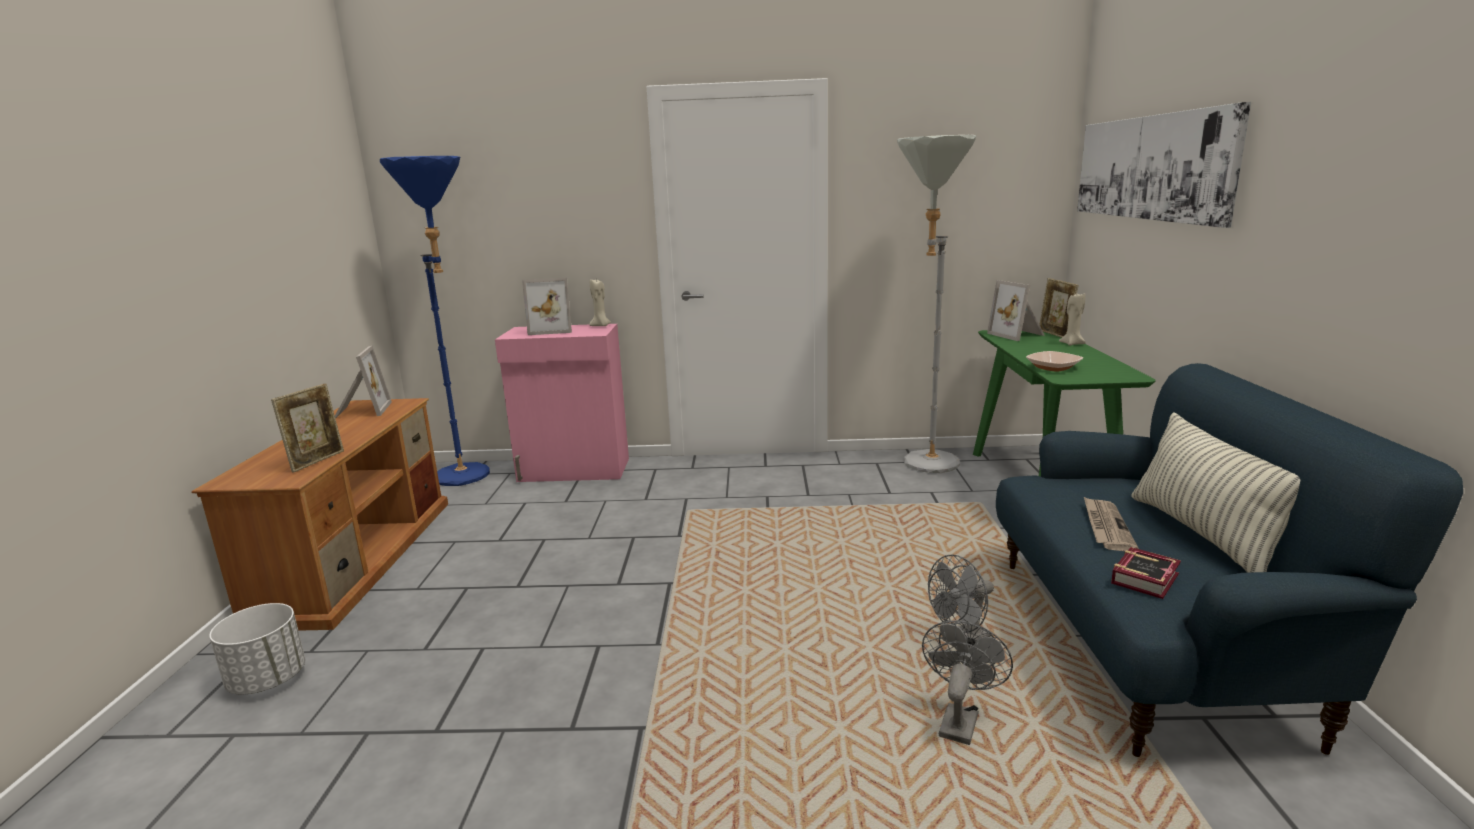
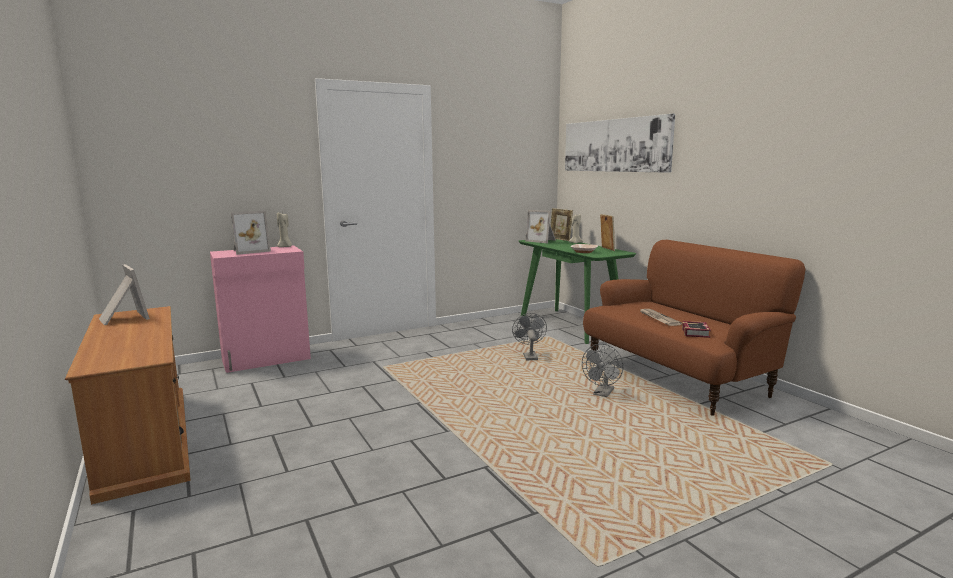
camera: 30 degrees left, 5 degrees down
white planter [209,603,305,694] -> none
picture frame [271,383,344,473] -> picture frame moved to [600,214,615,251]
blue floor lamp [380,156,490,486] -> none
grey floor lamp [897,135,977,473] -> none
grey fan [922,621,1013,745] -> grey fan moved to [512,313,547,360]
blue sofa [996,363,1463,757] -> brown sofa [583,240,806,416]
pillow [1131,412,1300,573] -> none

